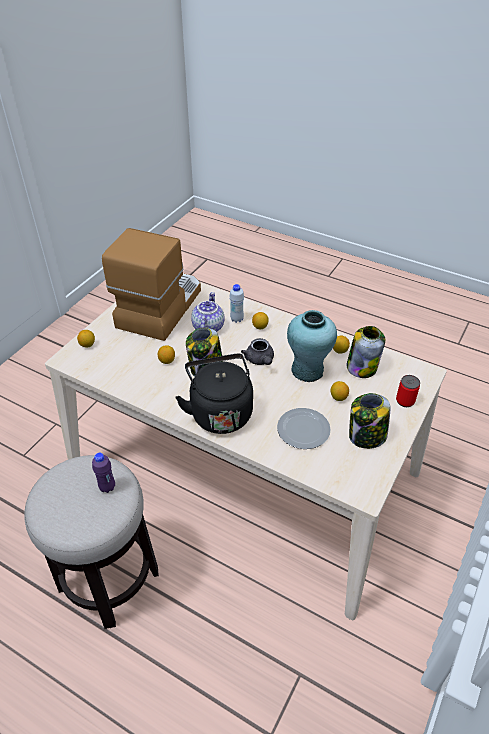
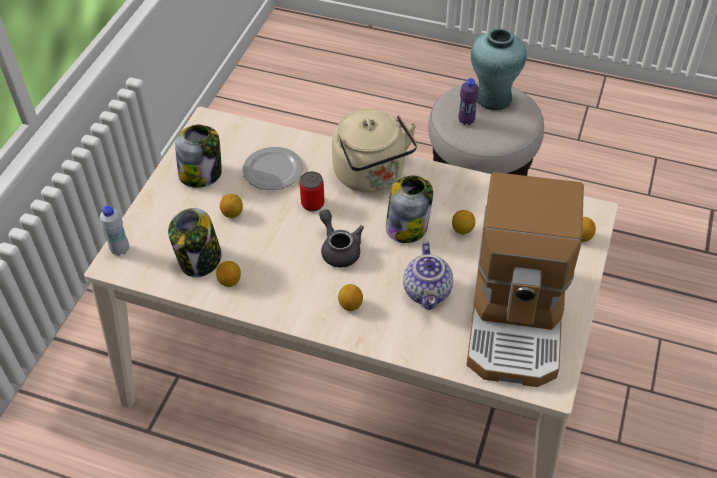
camera: 170 degrees right, 5 degrees up
black kettle [175,354,253,434] -> beige kettle [332,109,417,193]
white bottle [229,284,244,323] -> white bottle moved to [100,205,129,256]
turquoise vase [287,310,337,382] -> turquoise vase moved to [471,28,527,110]
can [396,375,420,407] -> can moved to [300,171,325,211]

